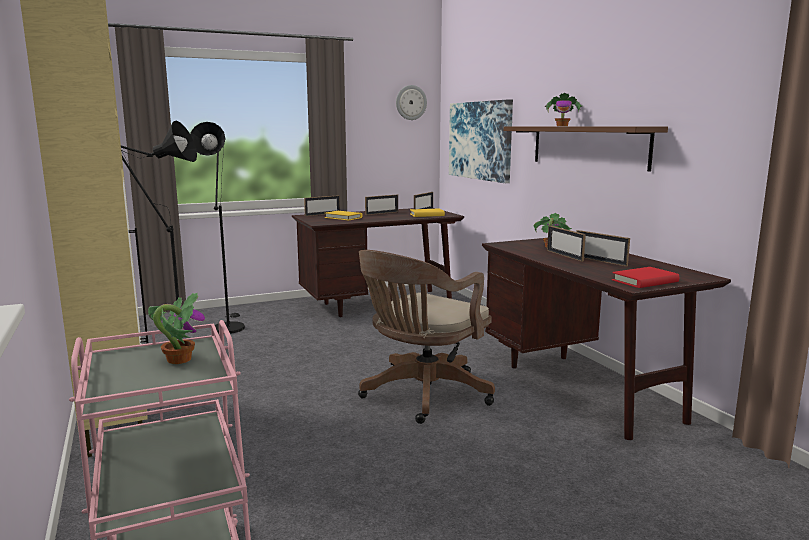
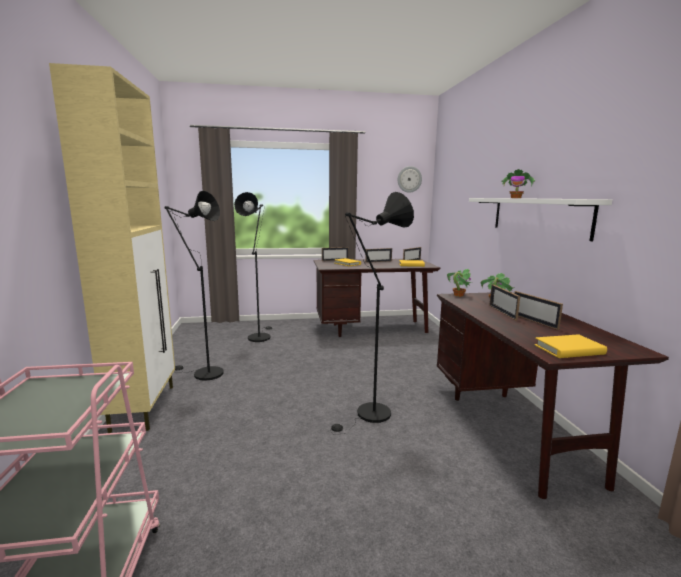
camera: 15 degrees right, 0 degrees up
potted plant [148,292,205,364] -> potted plant moved to [447,269,472,297]
brown office chair [358,250,495,424] -> black floor lamp [330,192,414,435]
picture [449,99,513,183] -> none
brown shelf [503,126,668,171] -> white shelf [469,198,612,241]
red book [612,267,679,288] -> yellow book [535,334,607,358]

